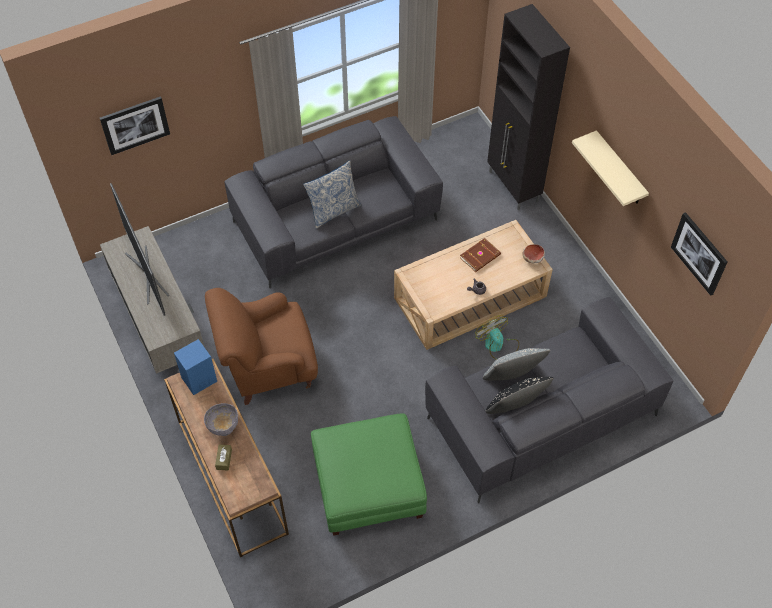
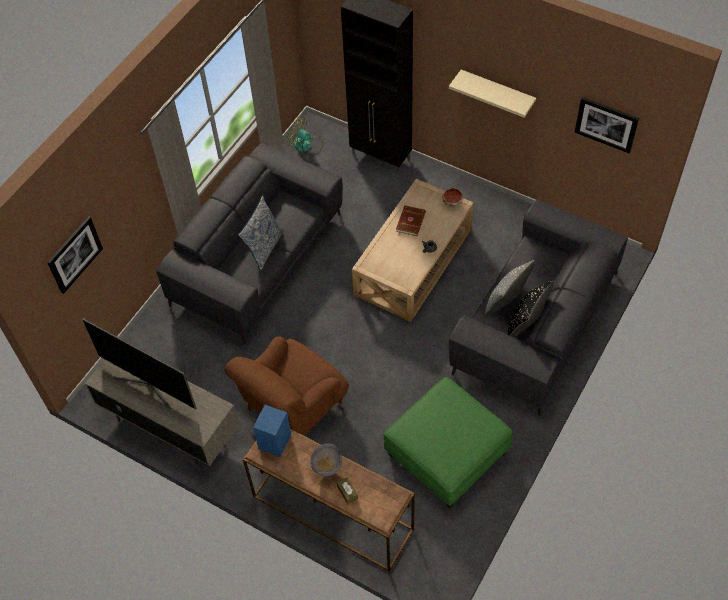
camera: 30 degrees left, 0 degrees up
fan [475,315,519,360] -> fan moved to [287,117,323,155]

